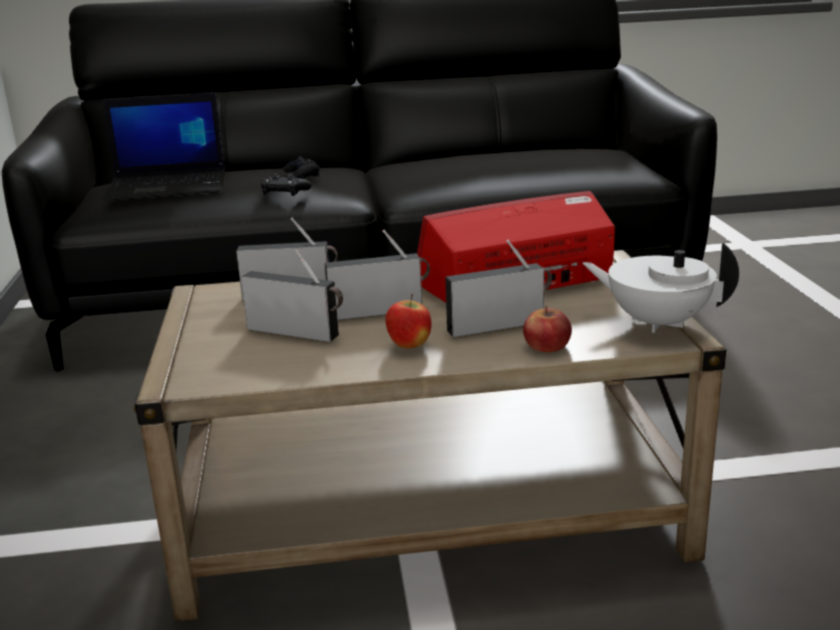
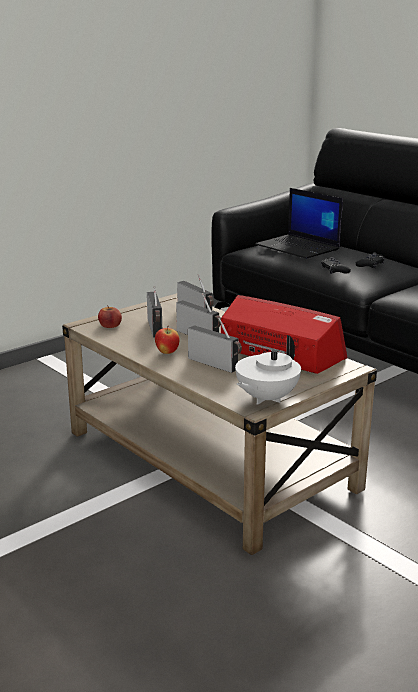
camera: 55 degrees right, 0 degrees up
apple [523,306,572,352] -> apple moved to [98,305,122,328]
white teapot [583,243,739,333] -> white teapot turned 135 degrees counterclockwise [235,335,301,405]

